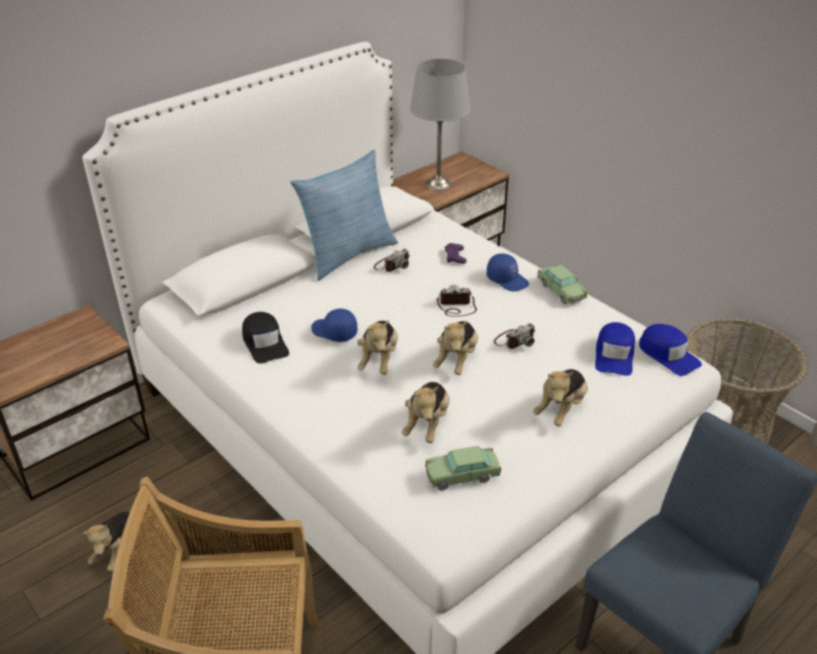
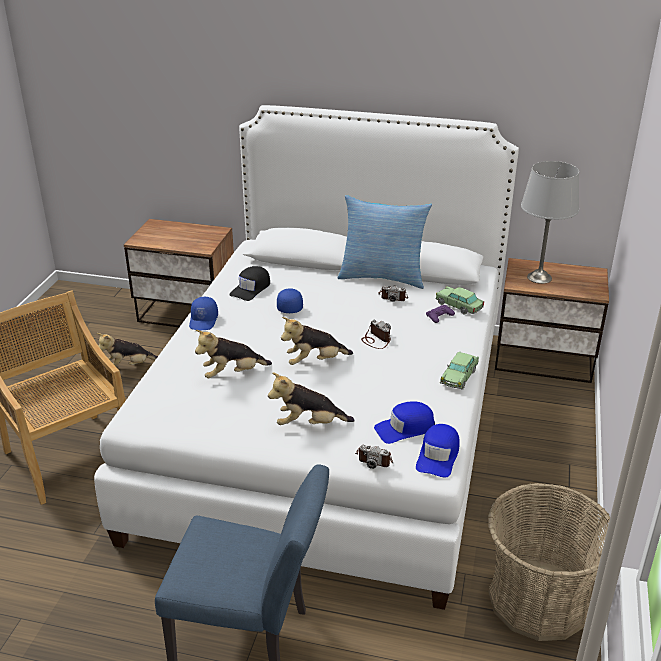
camera: 55 degrees right, 5 degrees down
plush toy [357,320,398,375] -> none
toy car [425,446,501,490] -> toy car moved to [435,287,484,315]
blue cap [487,253,529,291] -> blue cap moved to [189,297,218,330]
camera [494,323,535,349] -> camera moved to [355,445,393,469]

